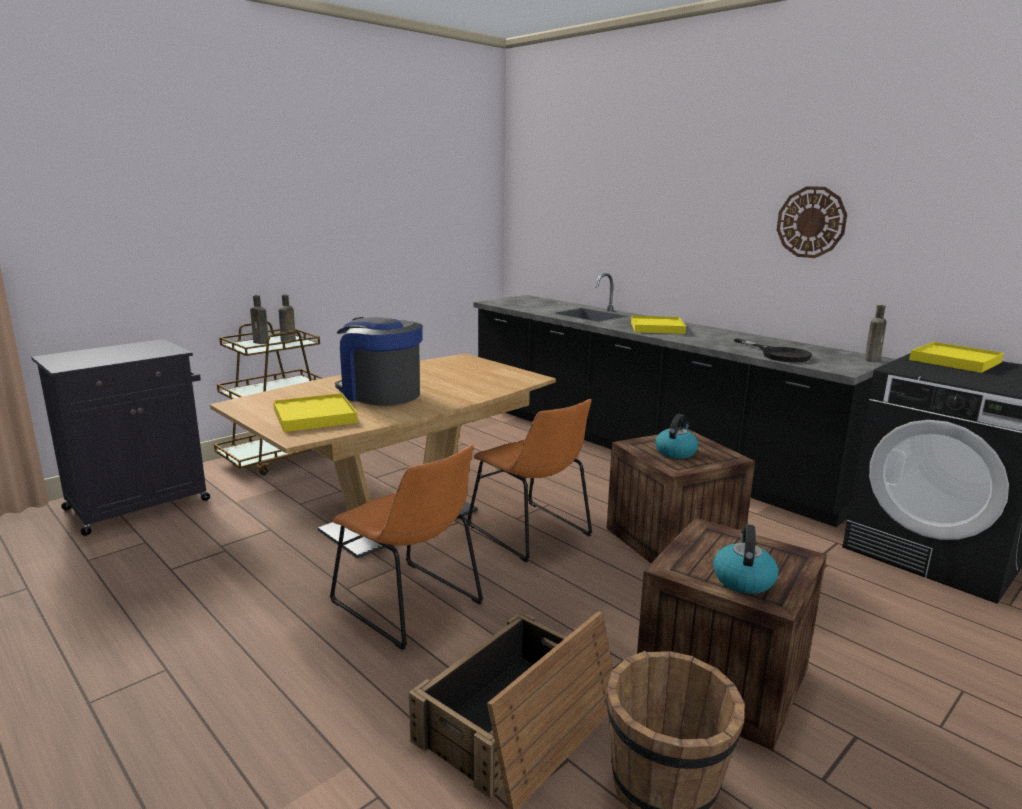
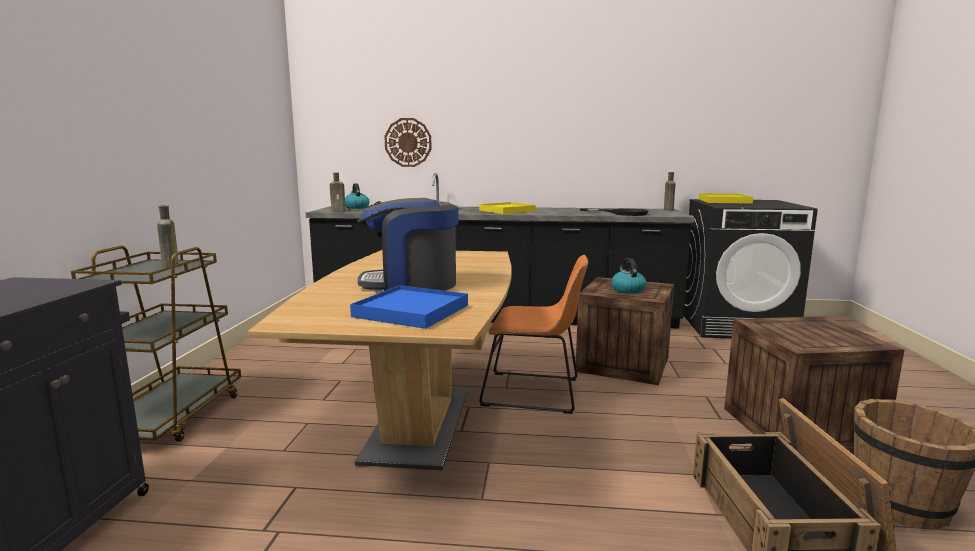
camera: 40 degrees left, 5 degrees down
brown bottle [250,295,268,344] -> brown bottle moved to [330,173,346,212]
yellow tray [273,393,358,432] -> blue tray [350,285,468,329]
orange chair [330,445,483,650] -> none
kettle [713,524,779,594] -> kettle moved to [345,183,370,209]
wall clock [777,186,847,258] -> wall clock moved to [384,118,432,167]

